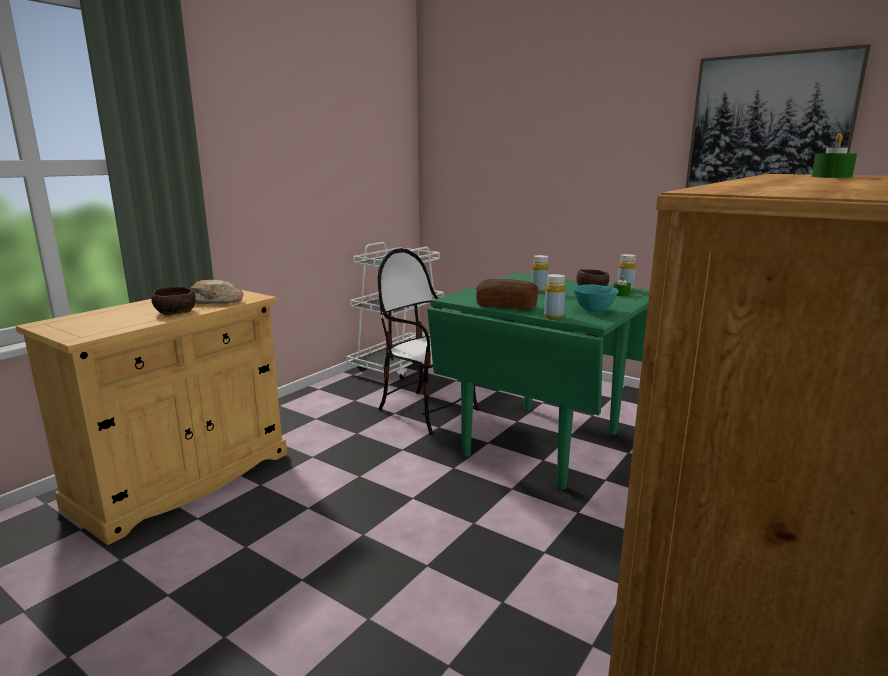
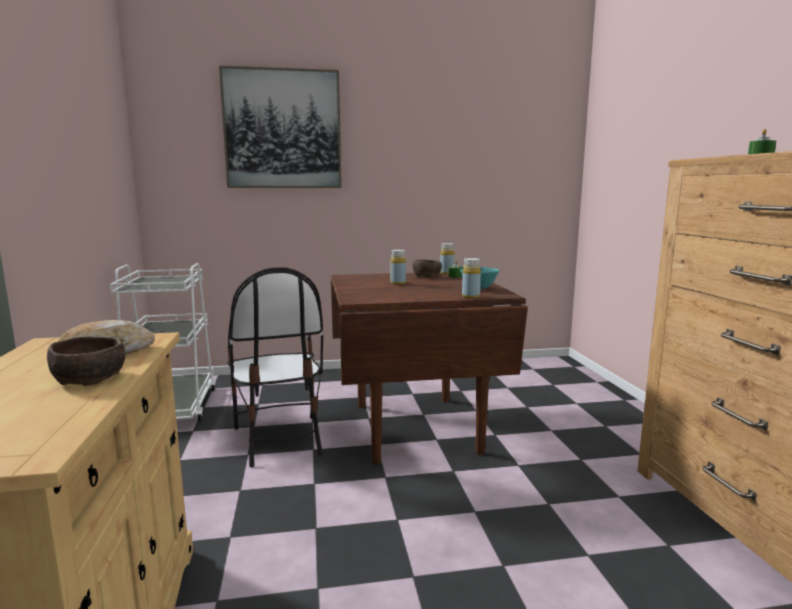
camera: 45 degrees left, 5 degrees down
chair [378,248,479,435] -> chair turned 105 degrees counterclockwise [228,267,323,467]
green dining table [427,273,650,490] -> brown dining table [331,273,528,464]
bread [476,279,538,310] -> none
picture [685,44,871,188] -> picture moved to [219,66,342,188]

